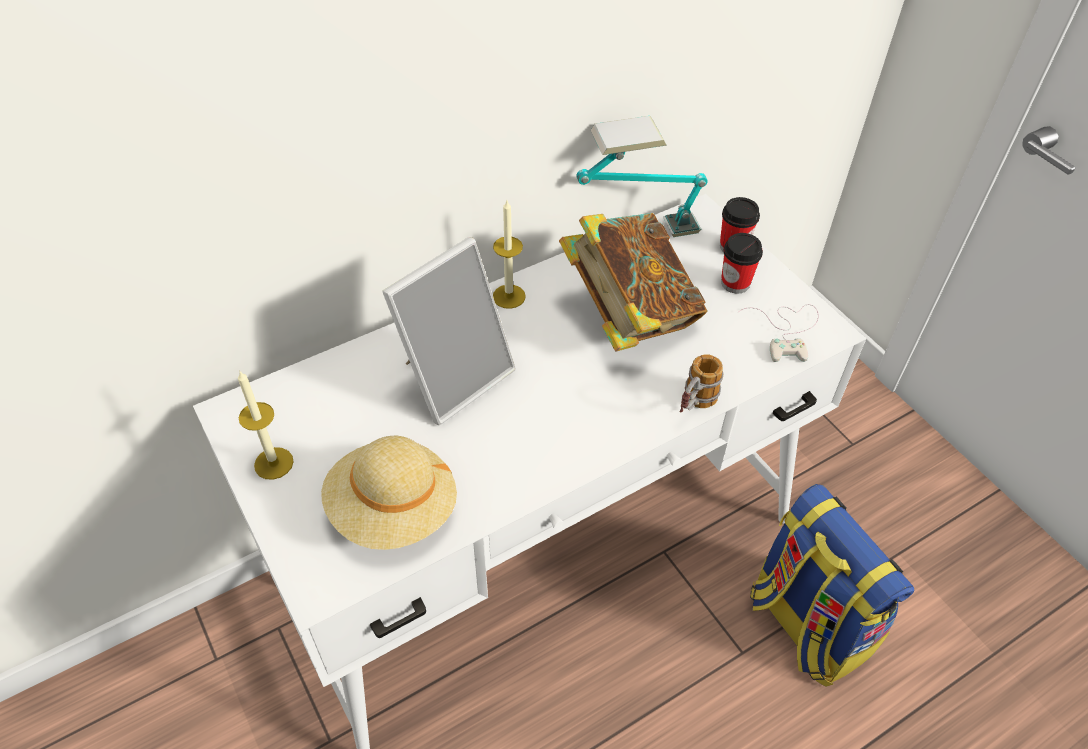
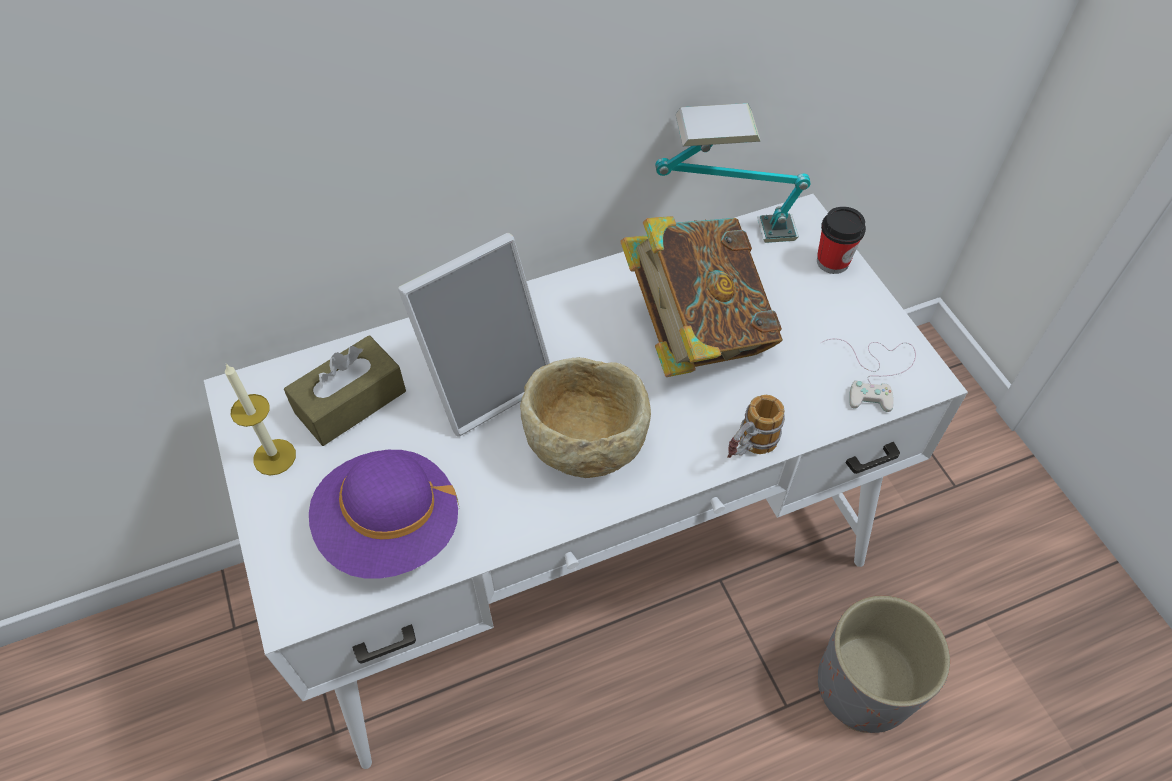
camera: 10 degrees right, 5 degrees up
beige hat [321,436,457,550] -> purple hat [309,450,460,579]
candle [493,201,526,309] -> none
cup [721,233,763,294] -> none
backpack [750,484,914,687] -> grey planter [818,595,950,733]
none -> brown tissue box [284,335,406,446]
none -> beige bowl [520,357,651,478]

